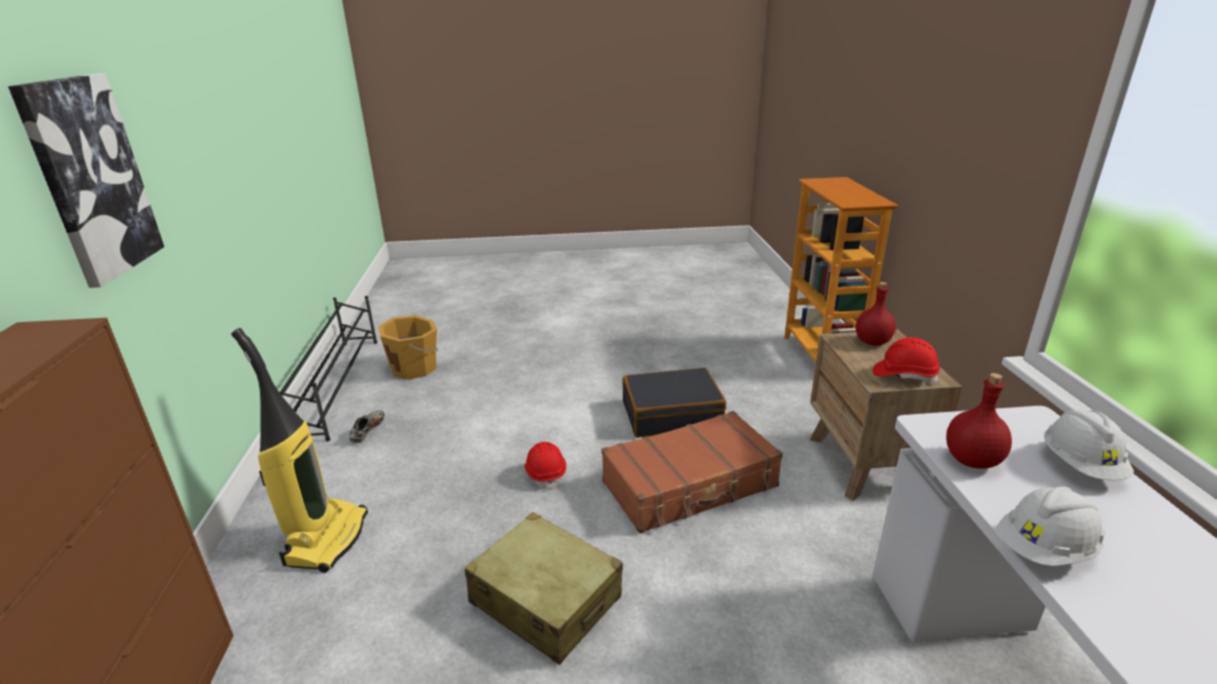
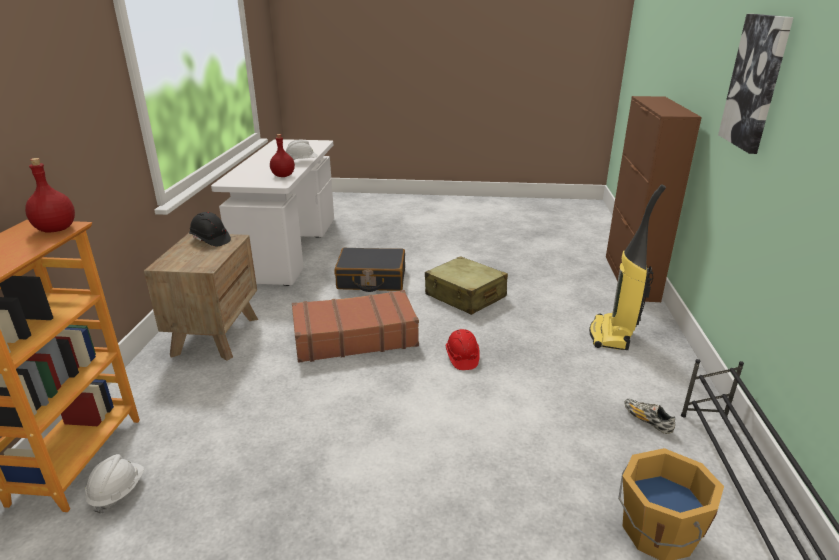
camera: 170 degrees left, 0 degrees up
shoe [349,410,385,443] -> shoe turned 120 degrees clockwise [624,399,675,434]
black suitcase [623,367,726,438] -> black suitcase moved to [335,248,405,292]
red bottle [856,282,896,346] -> red bottle moved to [25,158,75,232]
red hard hat [873,337,940,384] -> black hard hat [189,212,231,246]
white hard hat [1044,411,1134,480] -> white hard hat moved to [85,454,144,514]

